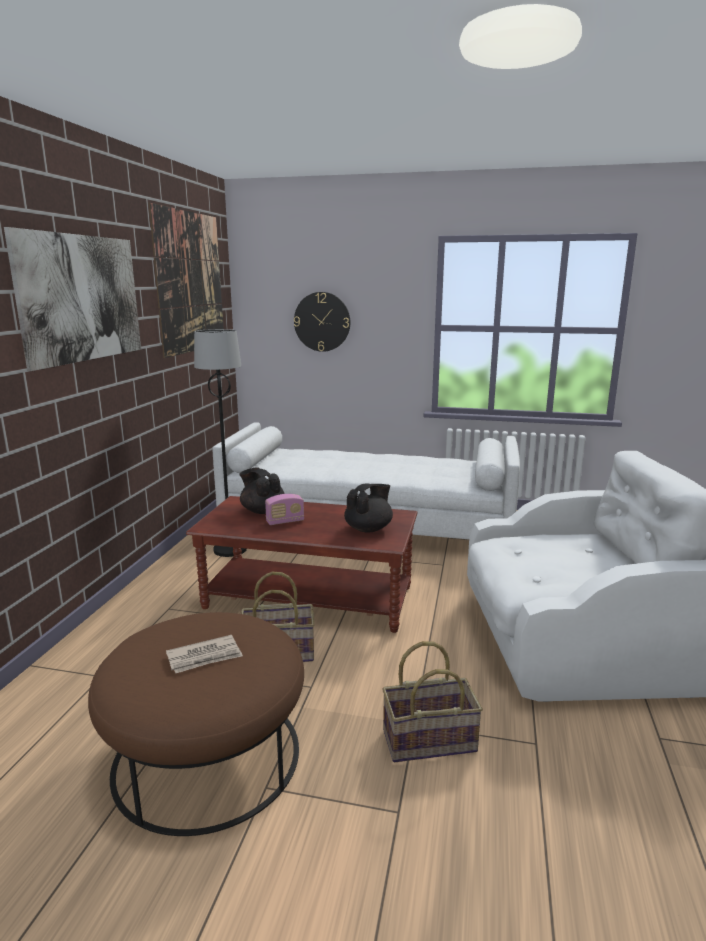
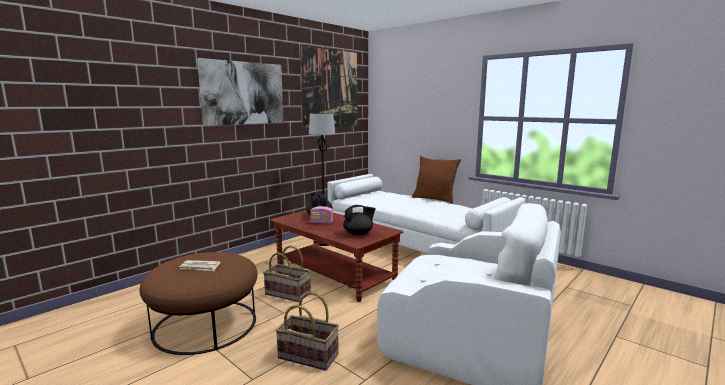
camera: 30 degrees right, 5 degrees down
wall clock [294,292,350,352] -> none
none -> brown pillow [412,156,461,204]

